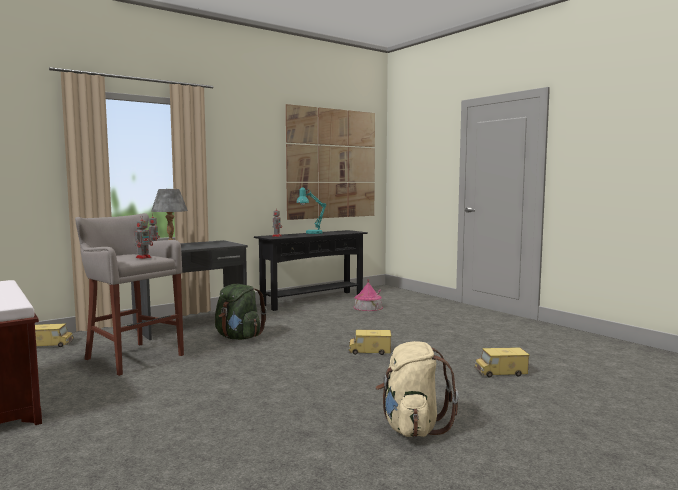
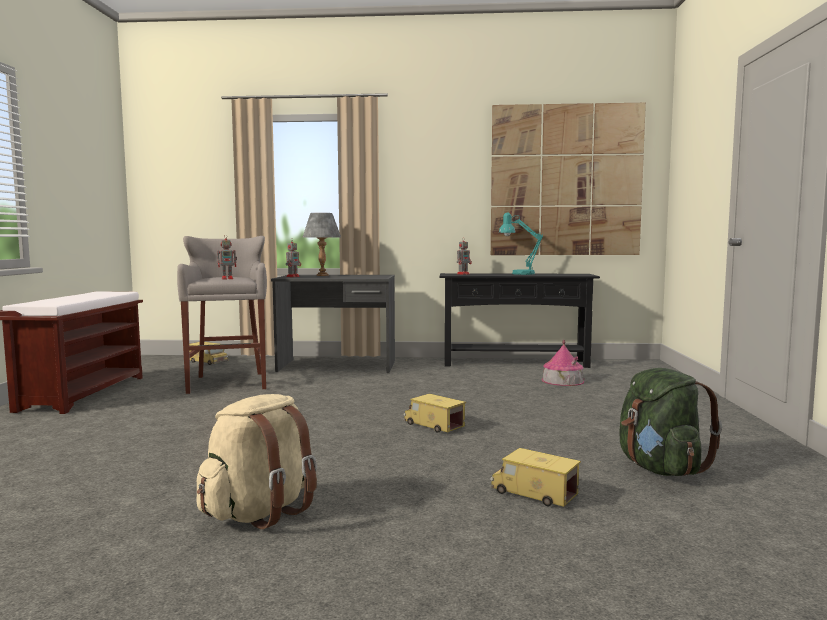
camera: 40 degrees right, 0 degrees up
green backpack [215,284,267,340] -> green backpack moved to [620,368,722,476]

